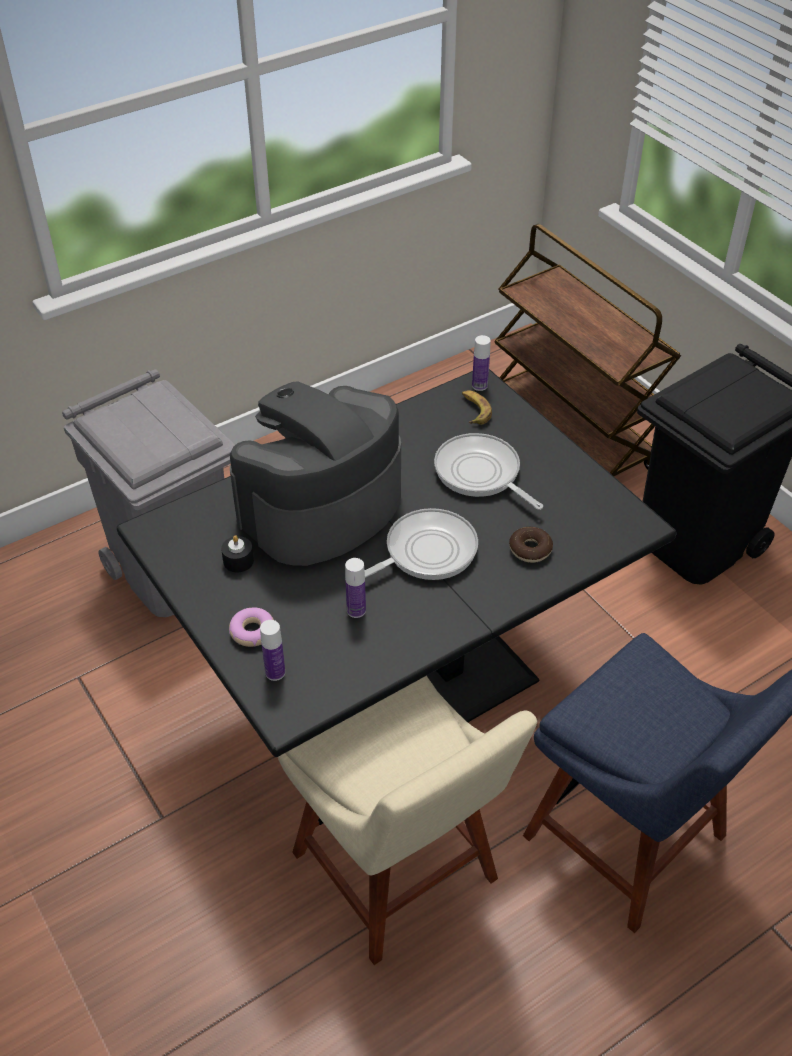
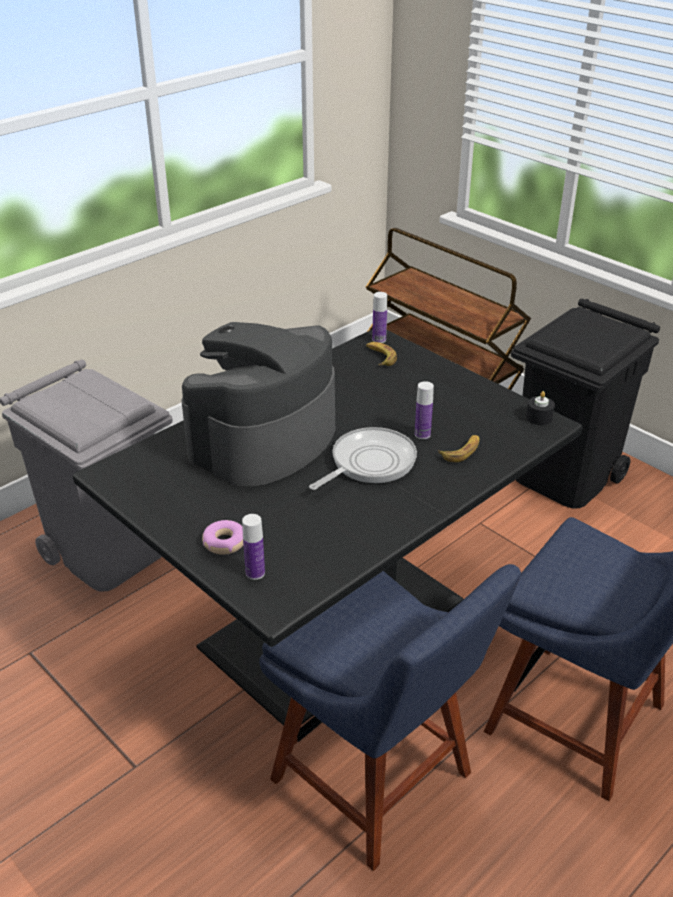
camera: 10 degrees left, 10 degrees down
black candle [221,535,254,572] -> black candle moved to [526,391,555,425]
beige chair [278,676,537,965] -> blue chair [259,564,521,871]
bottle [345,558,366,618] -> bottle moved to [415,381,434,439]
frying pan [434,433,543,510] -> none
donut [509,527,553,563] -> banana [438,435,479,462]

